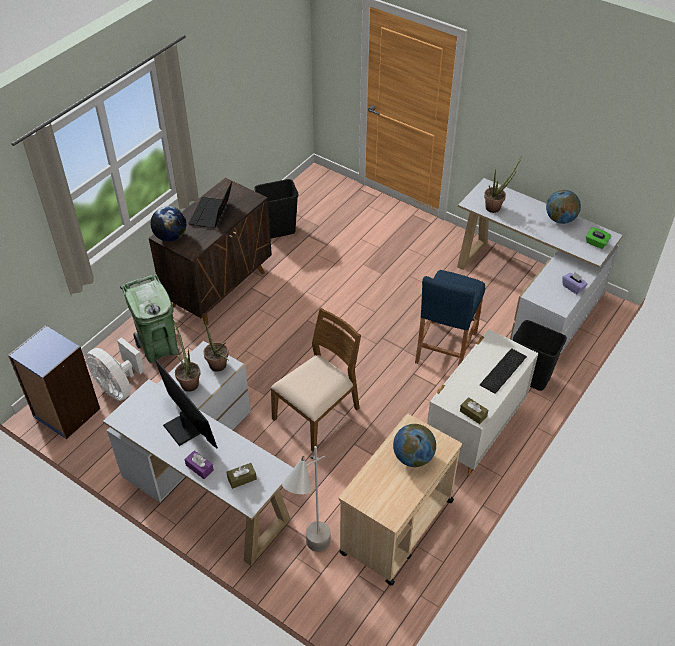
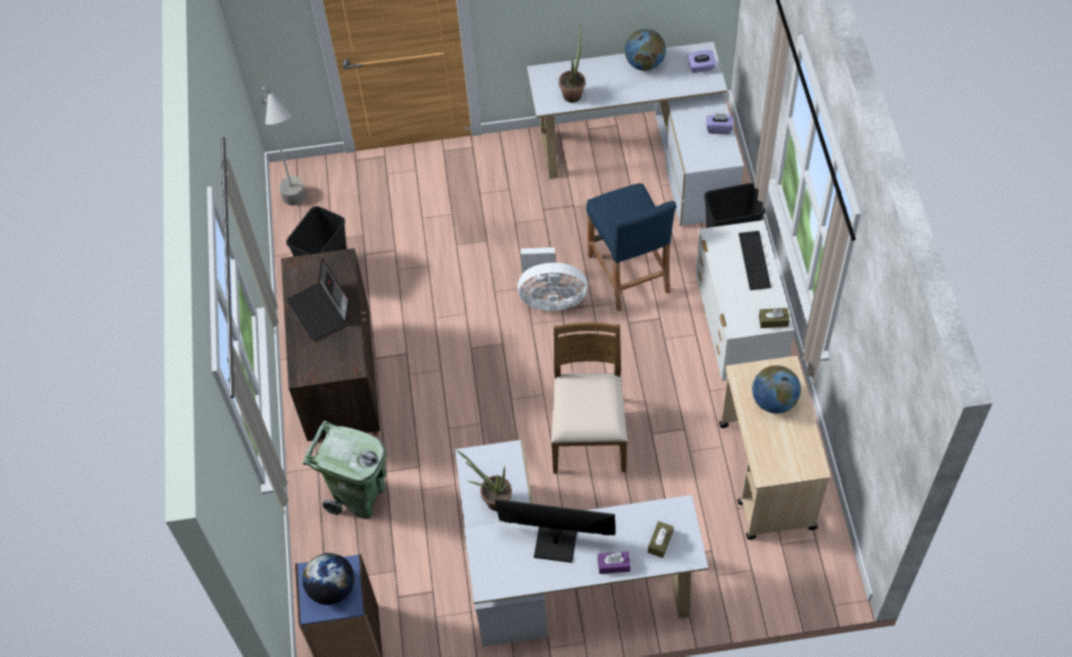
camera: 40 degrees left, 10 degrees up
white fan [86,337,144,401] -> white fan moved to [518,247,588,311]
globe [150,206,186,242] -> globe moved to [302,553,354,605]
potted plant [204,319,229,372] -> none
grey floor lamp [282,446,331,552] -> grey floor lamp moved to [261,87,306,206]
green tissue box [586,227,611,249] -> purple tissue box [687,50,716,73]

